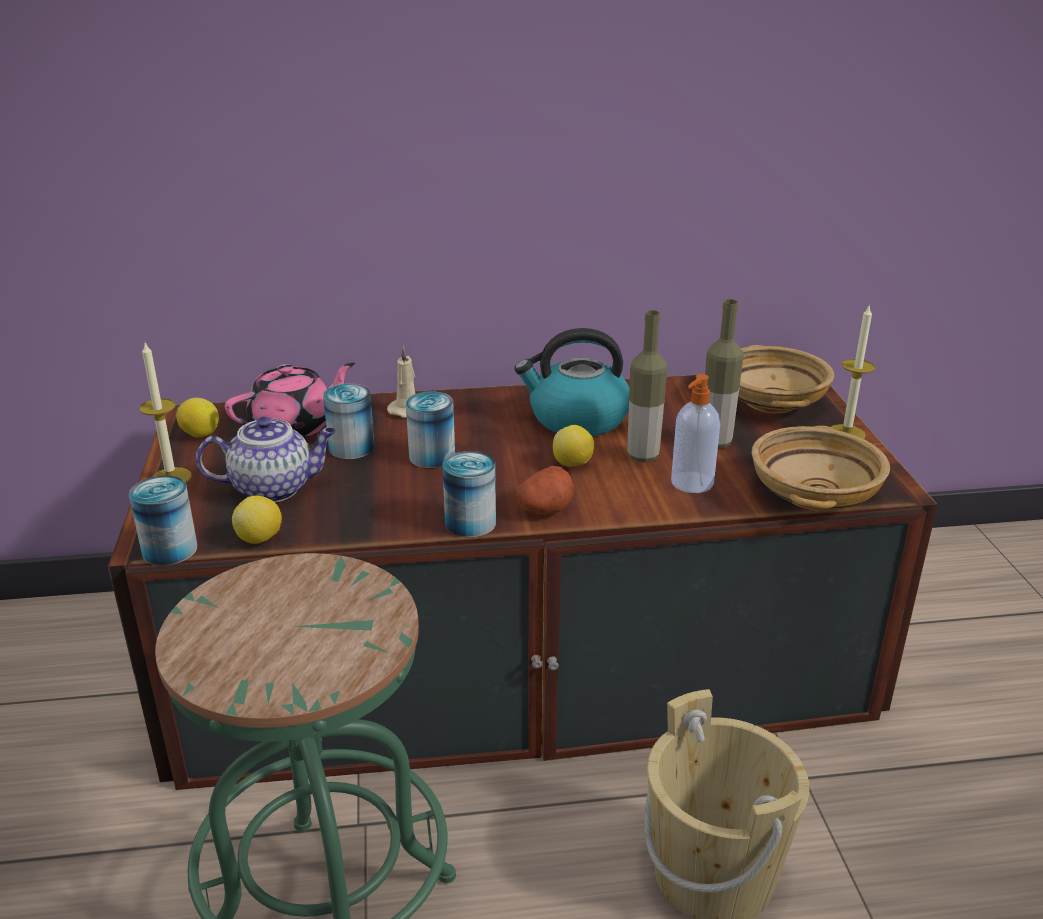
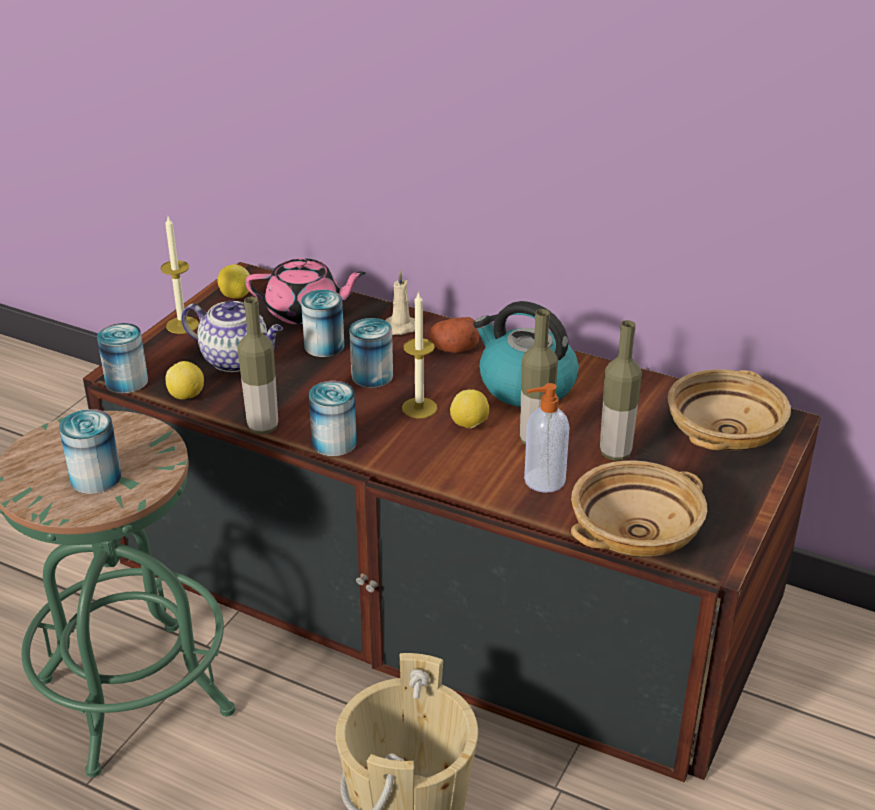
camera: 35 degrees right, 5 degrees up
potato [516,466,575,514] -> potato moved to [429,317,479,353]
candle [831,306,875,439] -> candle moved to [402,291,437,419]
none -> can [59,409,121,494]
none -> bottle [238,297,278,434]

